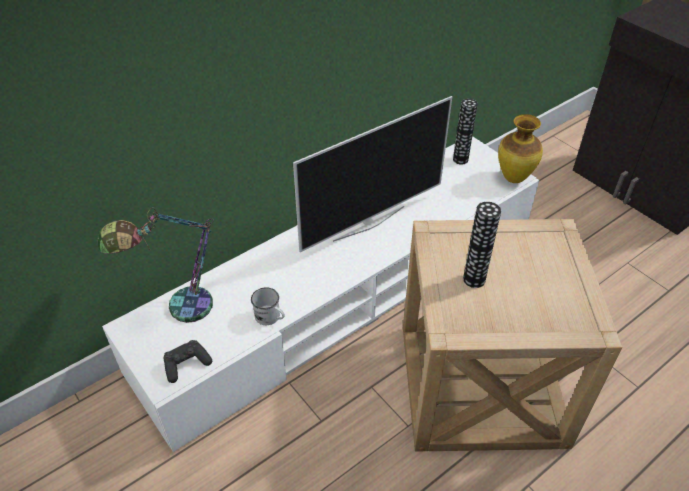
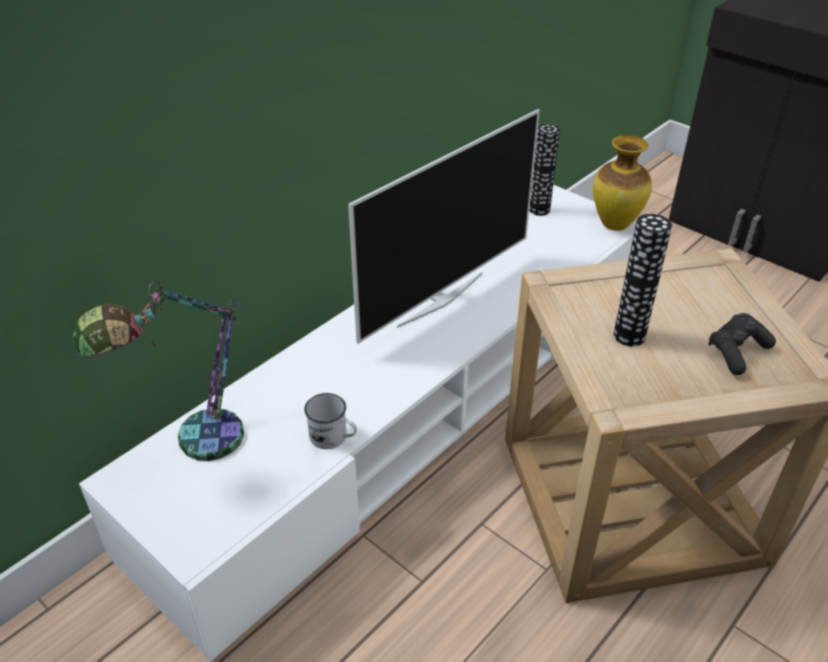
camera: 10 degrees left, 5 degrees down
black game controller [164,340,212,383] -> black game controller moved to [708,313,776,375]

